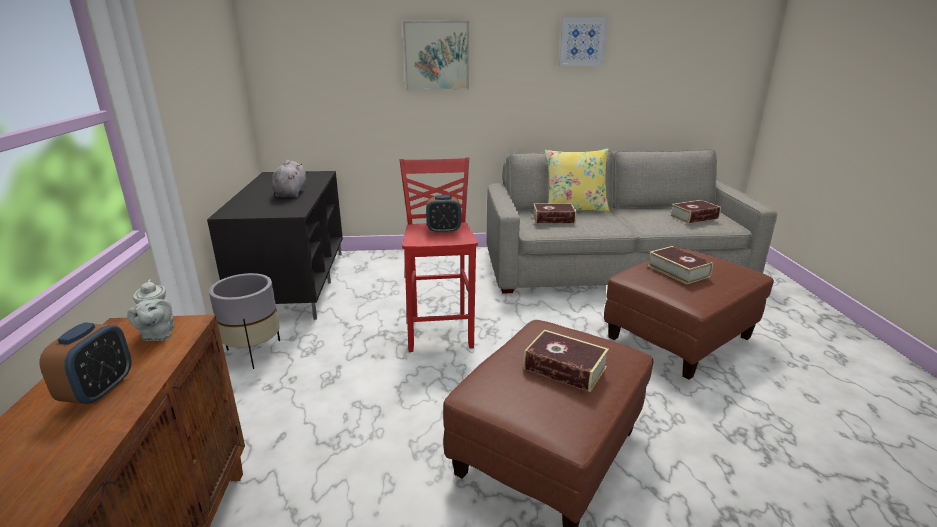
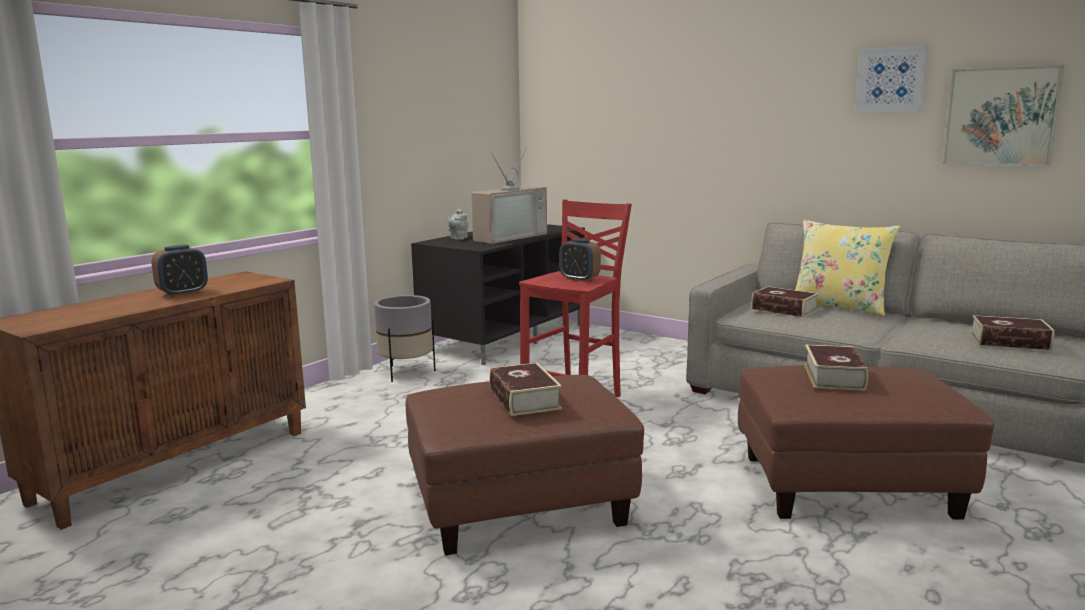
camera: 40 degrees right, 10 degrees down
grey teapot [127,279,175,341] -> grey teapot moved to [447,209,468,240]
grey plush toy [272,160,308,197] -> television [471,148,547,244]
picture [403,21,469,90] -> picture moved to [942,65,1064,167]

